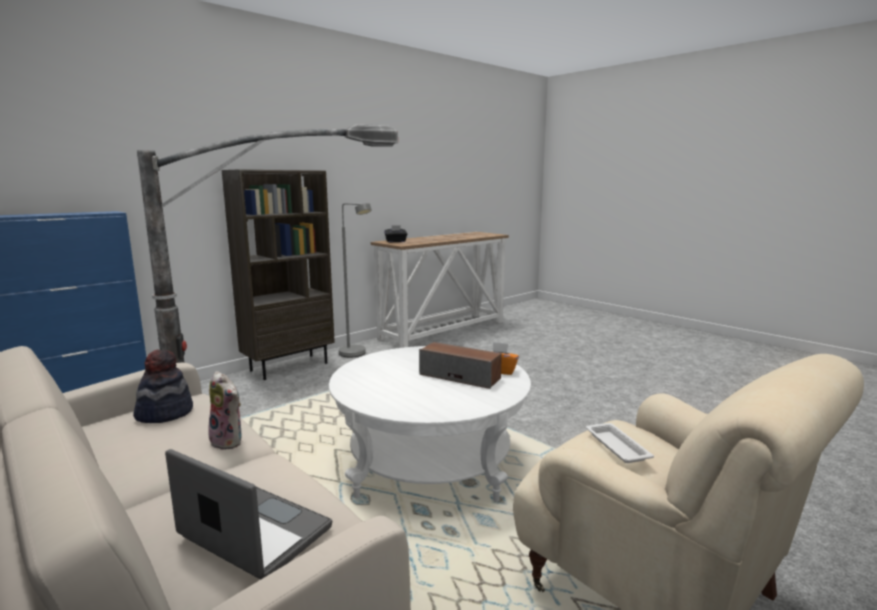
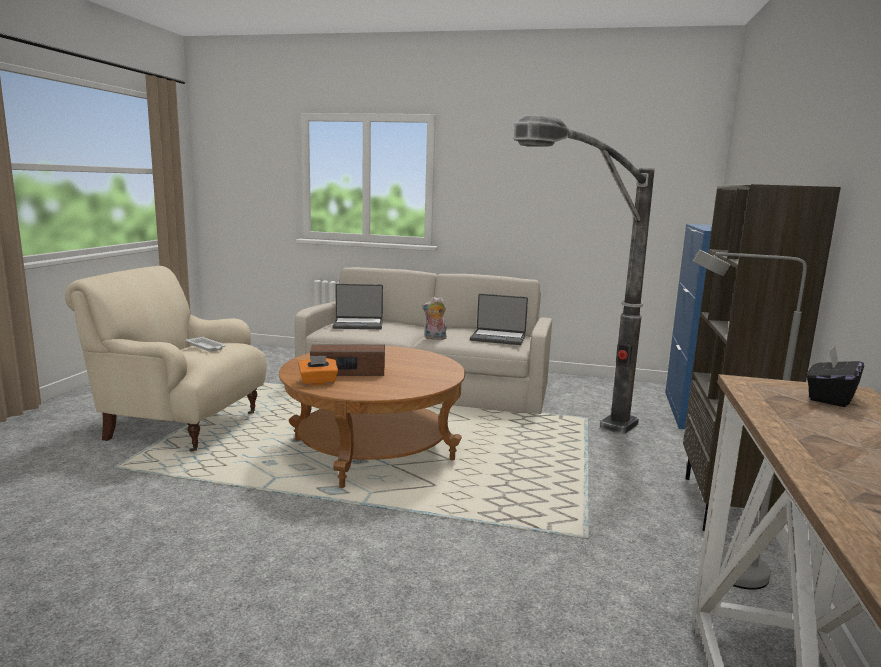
camera: 145 degrees right, 0 degrees up
hat [133,350,193,423] -> laptop [470,294,528,345]
white coffee table [329,346,531,502] -> brown coffee table [279,346,465,488]

